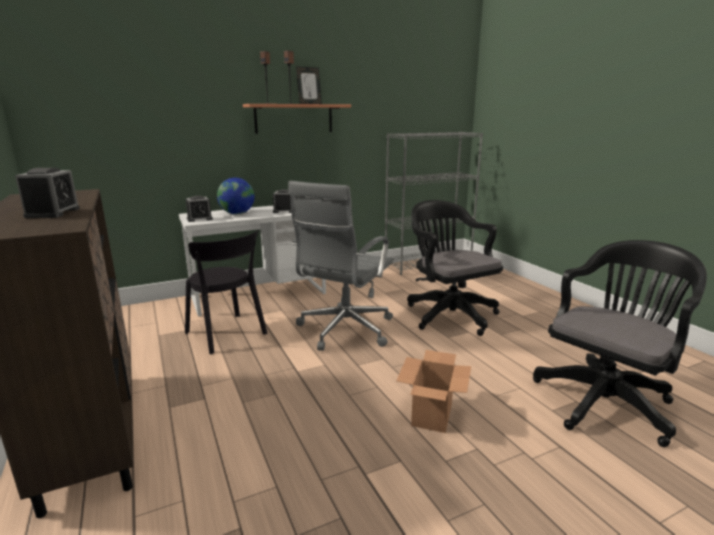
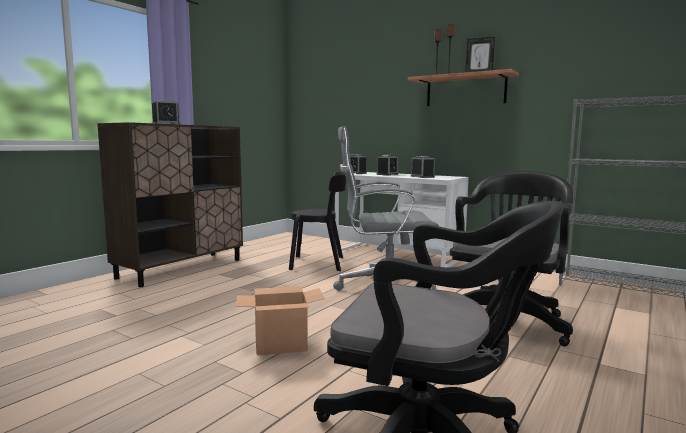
camera: 60 degrees right, 10 degrees down
black chair [185,229,268,354] -> black chair turned 105 degrees counterclockwise [289,172,346,271]
globe [217,178,255,214] -> alarm clock [377,155,398,175]

